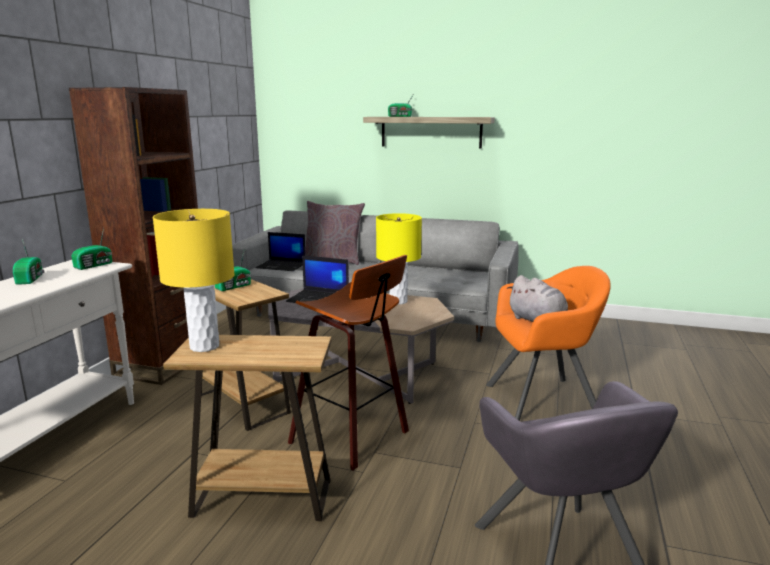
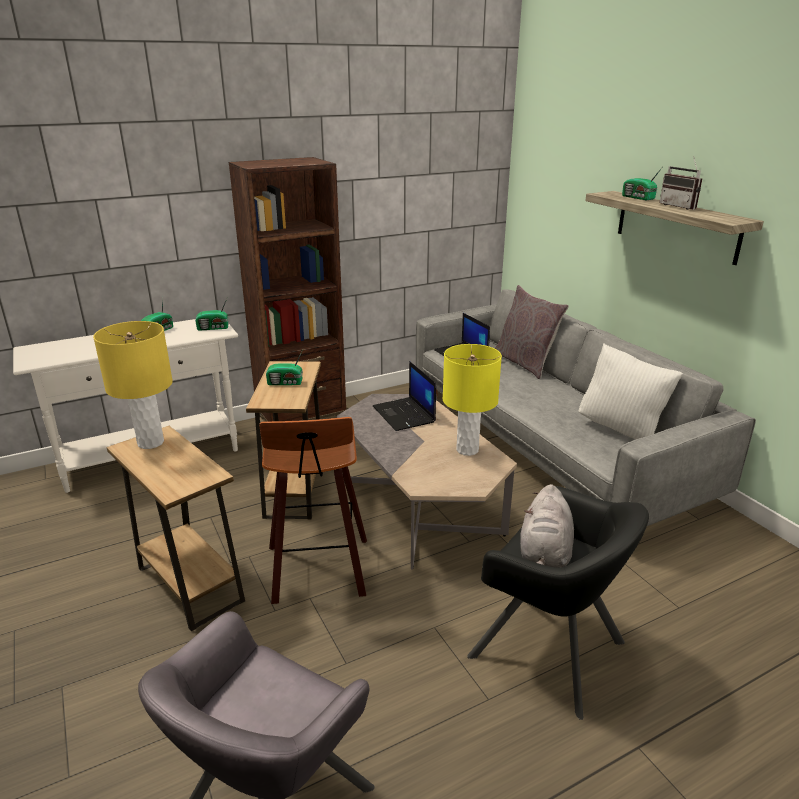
camera: 45 degrees right, 10 degrees up
orange armchair [486,266,611,421] -> black armchair [467,486,649,720]
none -> white pillow [578,343,683,439]
none -> radio [659,156,702,210]

